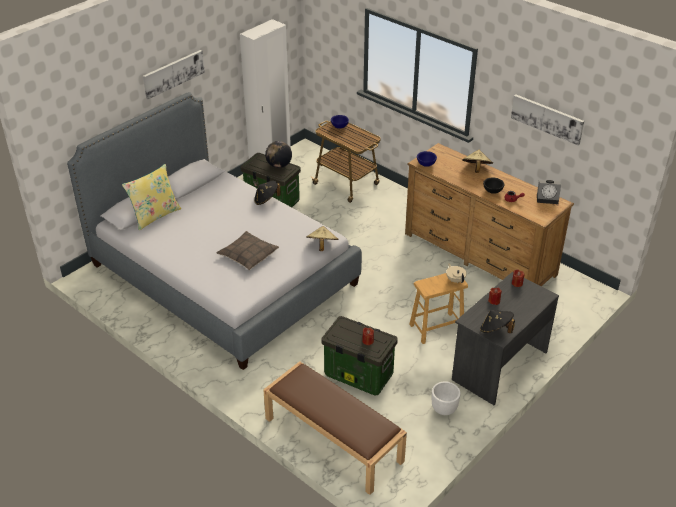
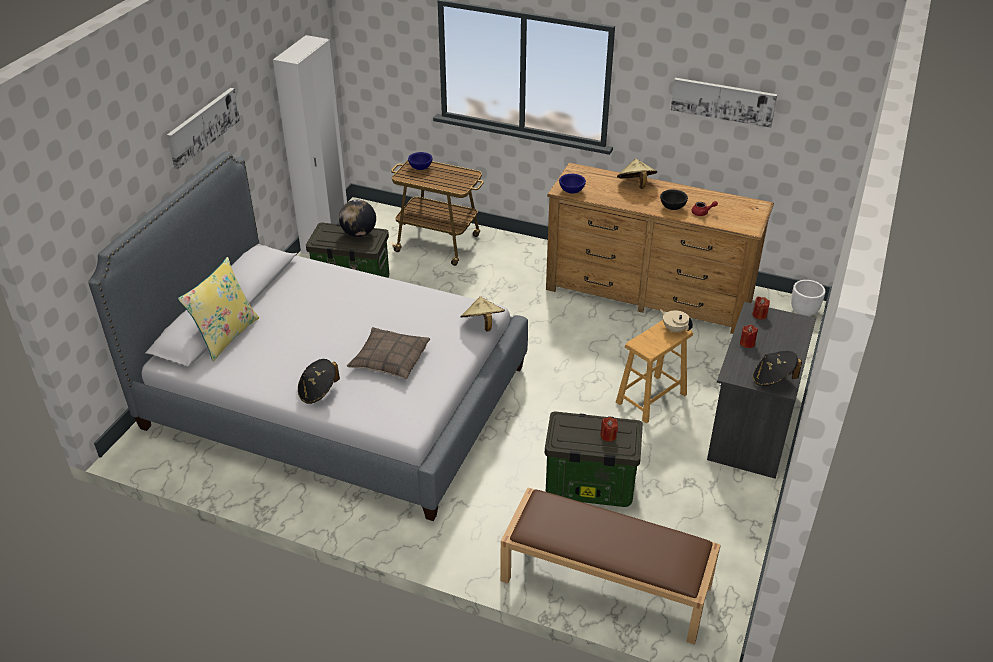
camera: 20 degrees left, 0 degrees up
black hat [254,180,281,205] -> black hat moved to [298,359,340,404]
white planter [432,381,461,415] -> white planter moved to [791,280,825,316]
alarm clock [537,180,561,204] -> none

